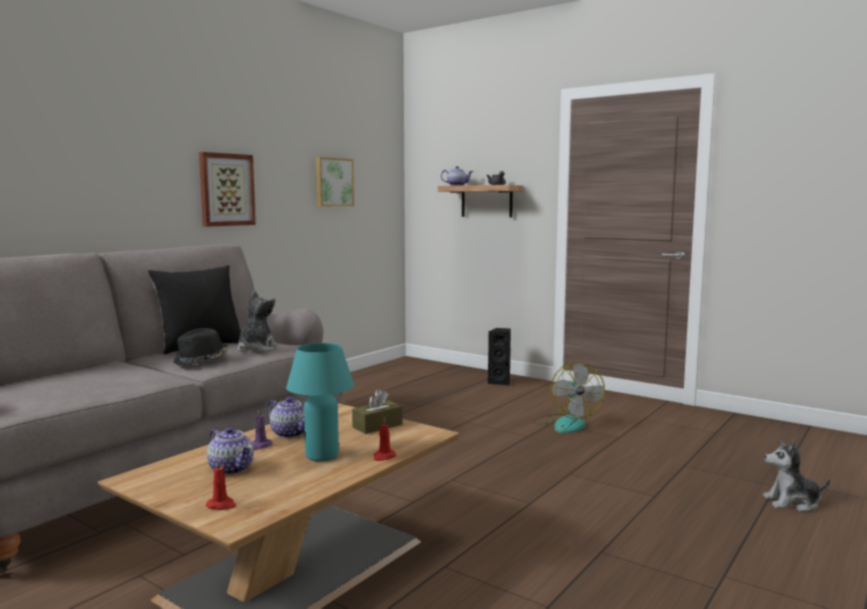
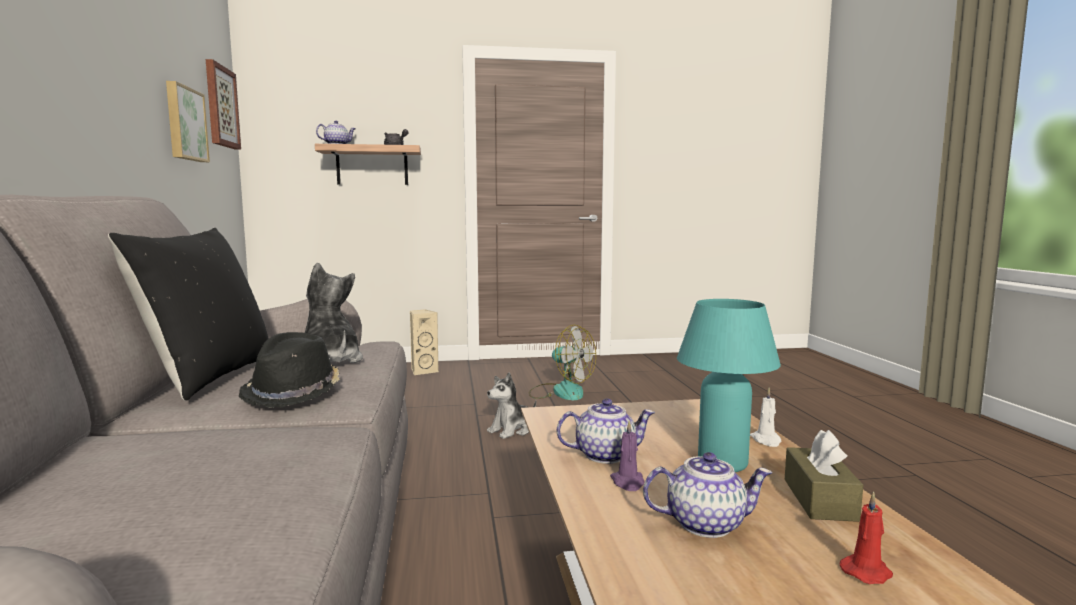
camera: 45 degrees left, 0 degrees up
picture [199,152,256,227] -> picture moved to [206,59,241,149]
brown tissue box [352,389,403,434] -> brown tissue box moved to [785,430,863,522]
red candle [373,417,396,461] -> white candle [750,388,781,447]
black speaker [488,328,511,386] -> beige speaker [410,309,439,375]
plush toy [763,441,830,512] -> plush toy moved to [487,372,536,439]

